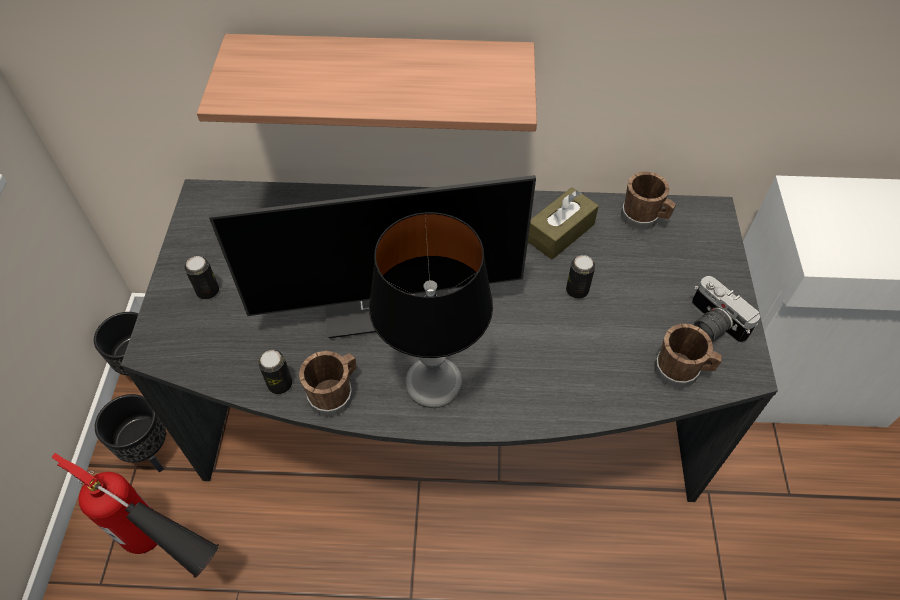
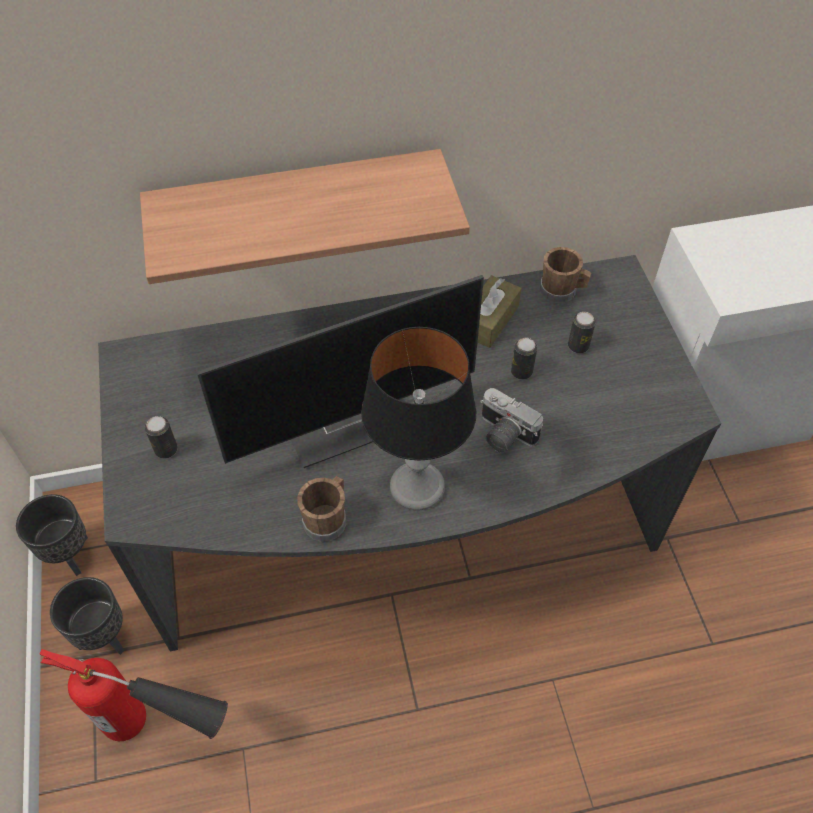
camera: 15 degrees left, 0 degrees up
can [258,350,292,394] -> can moved to [568,312,596,353]
brown mug [654,324,722,389] -> none
camera [692,276,760,344] -> camera moved to [480,388,543,453]

